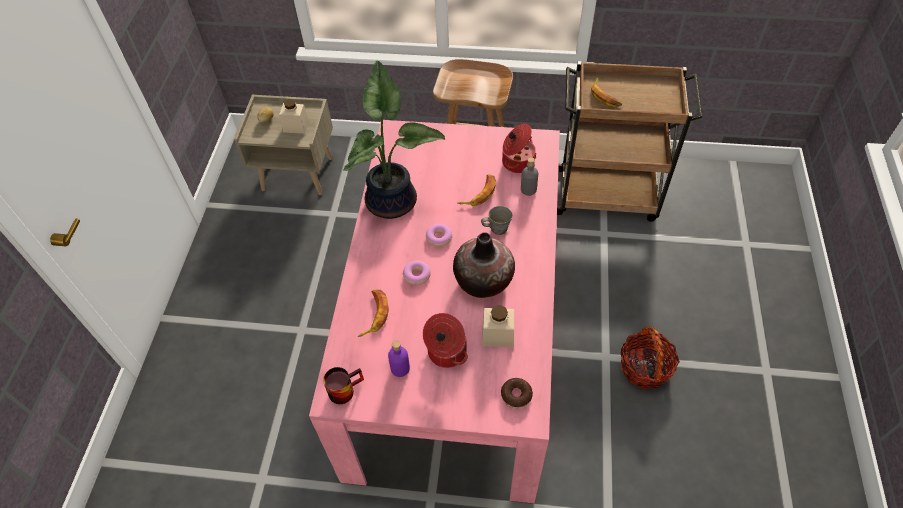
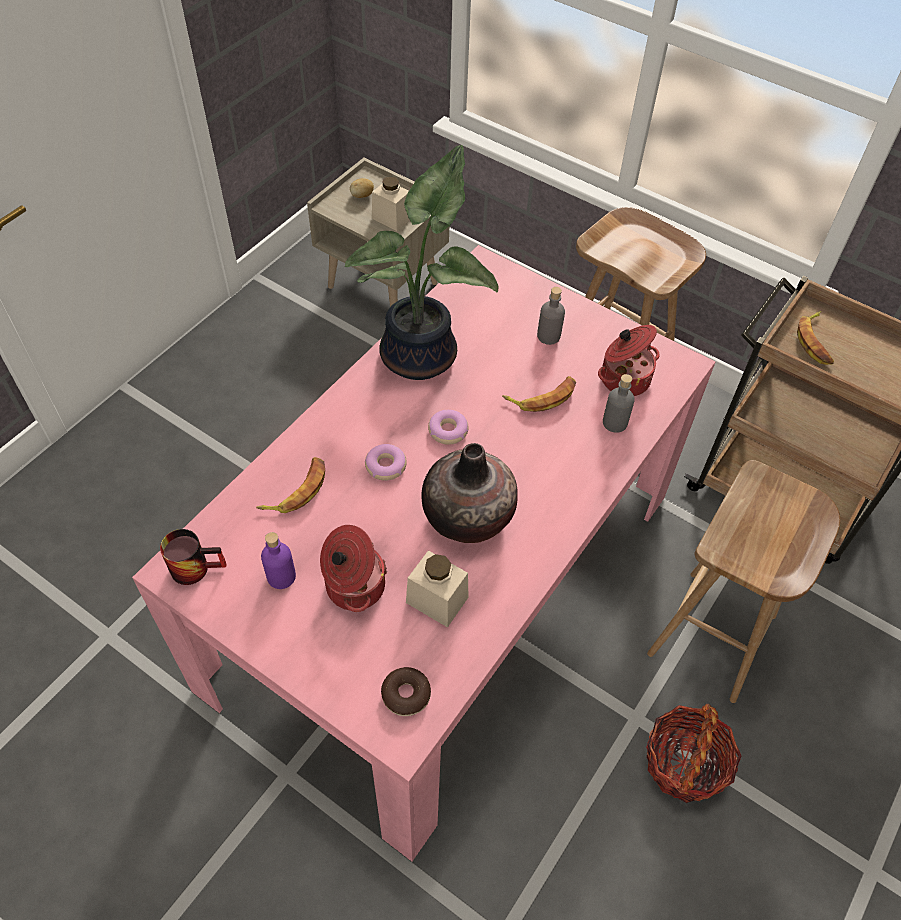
camera: 25 degrees right, 0 degrees up
grey mug [481,206,512,235] -> none
none -> grey bottle [537,287,565,345]
none -> brown stool [647,460,840,703]

